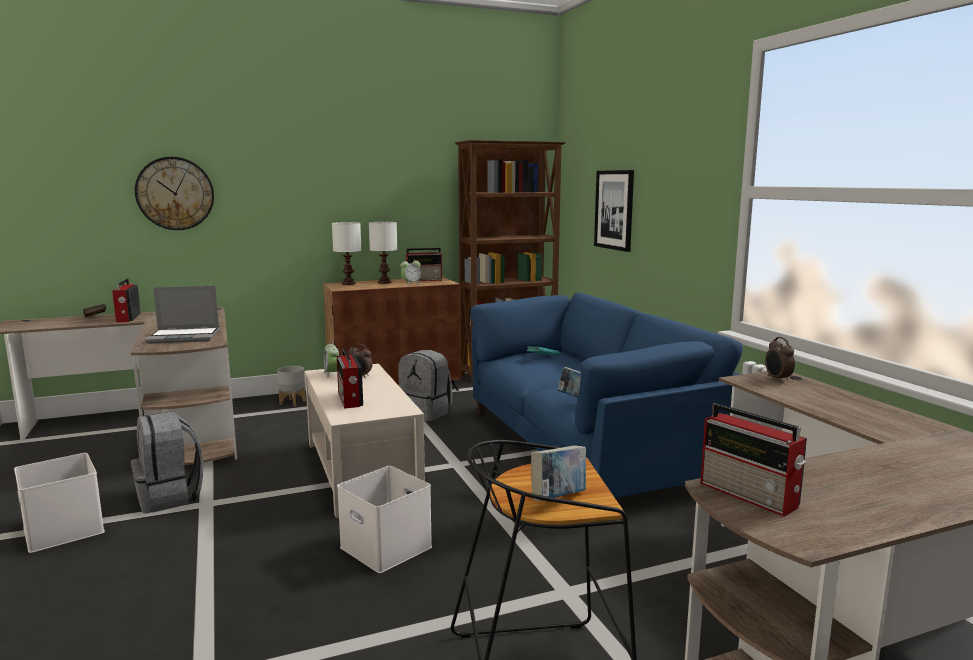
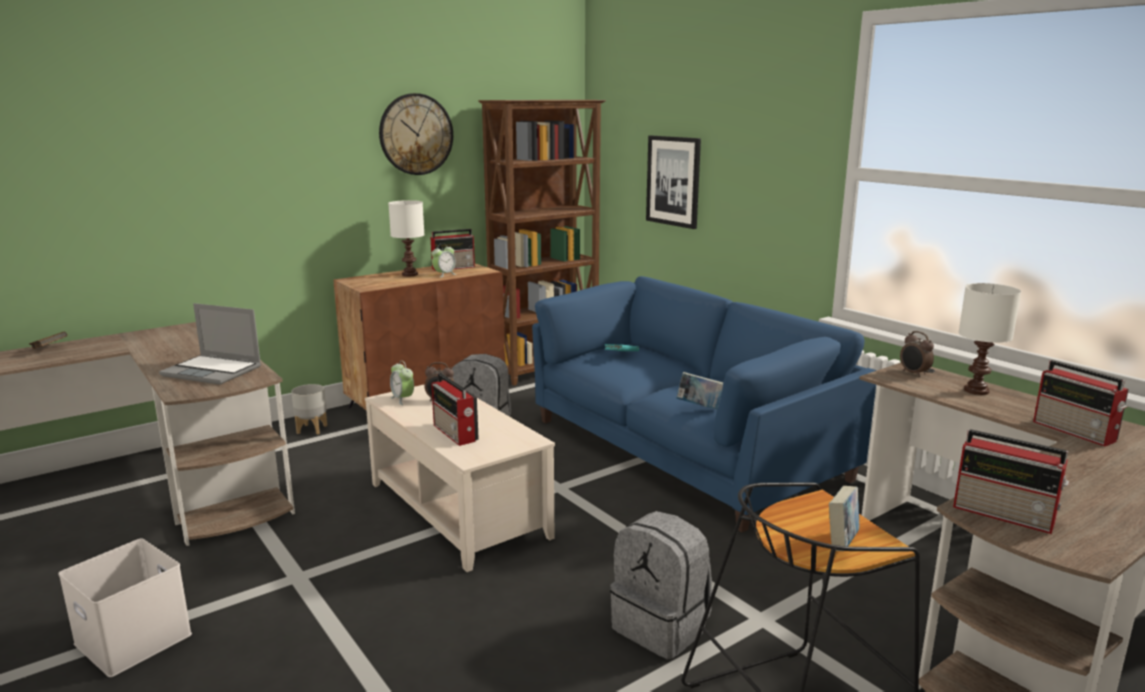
camera: 15 degrees left, 5 degrees up
radio [112,279,141,323] -> radio moved to [1033,360,1129,446]
grey backpack [131,411,204,513] -> grey backpack moved to [610,511,712,659]
wall clock [135,157,214,230] -> wall clock moved to [379,93,453,175]
laptop [145,286,219,344] -> laptop turned 45 degrees clockwise [159,303,261,385]
white table lamp [332,222,361,285] -> white table lamp moved to [958,283,1021,395]
white storage box [337,466,432,573] -> none

